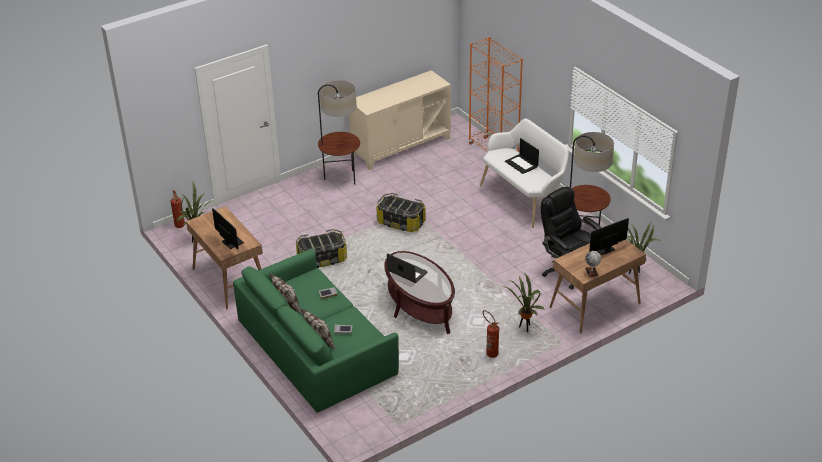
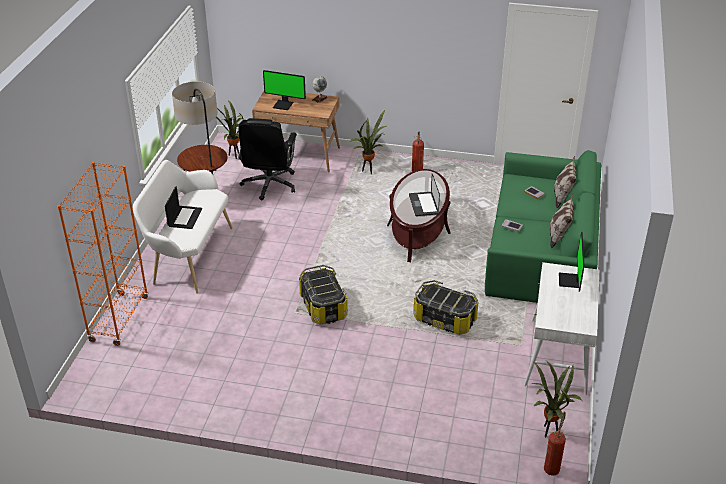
camera: 135 degrees left, 0 degrees up
brown desk [186,206,263,309] -> white desk [524,262,599,395]
floor lamp [318,80,360,185] -> none
beige cabinet [349,70,451,170] -> none

